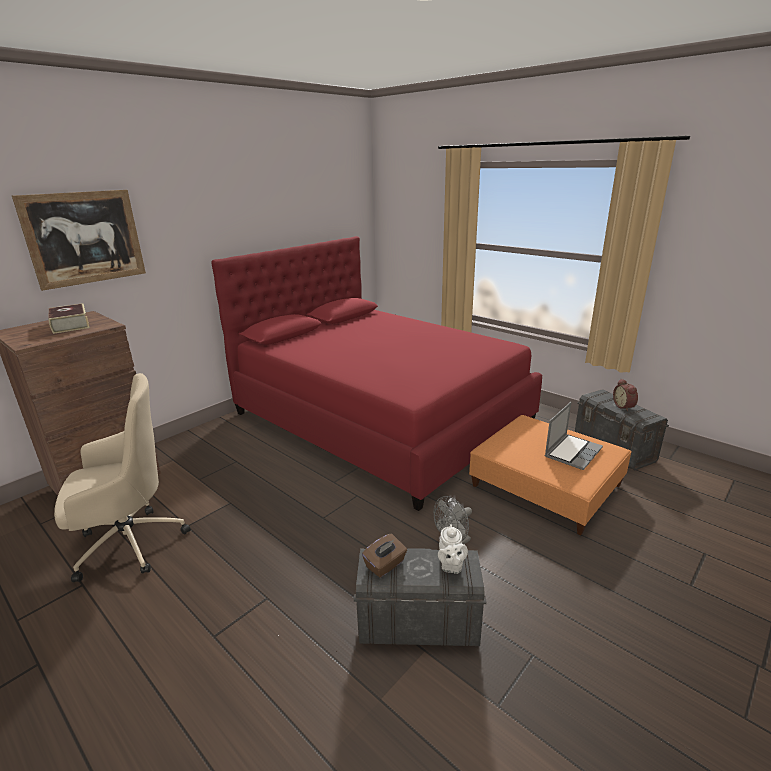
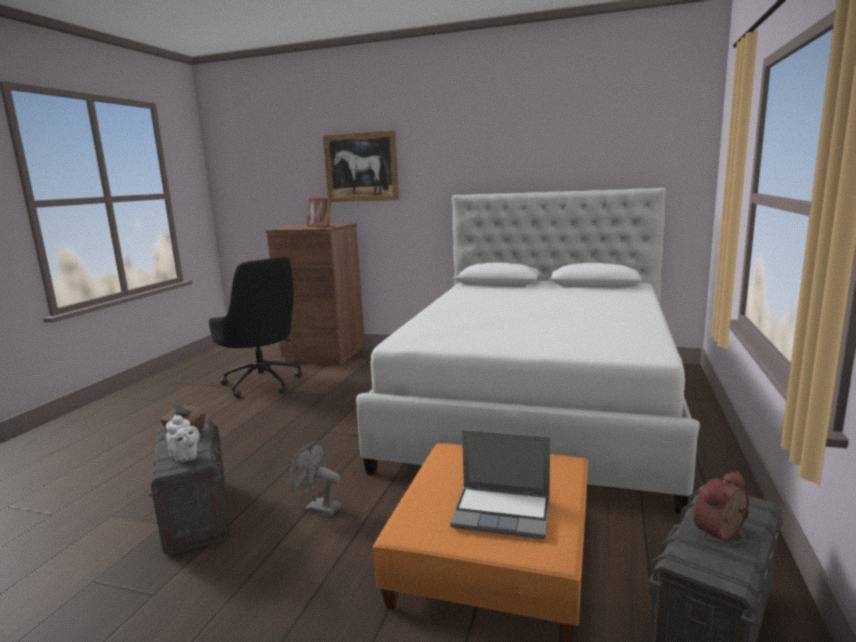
camera: 65 degrees right, 10 degrees down
book [49,303,90,334] -> picture frame [306,197,332,227]
beige office chair [54,373,191,582] -> black office chair [209,256,302,398]
red bed [211,236,542,511] -> white bed [356,188,700,514]
white teapot [438,524,468,574] -> white teapot turned 105 degrees counterclockwise [166,414,200,463]

